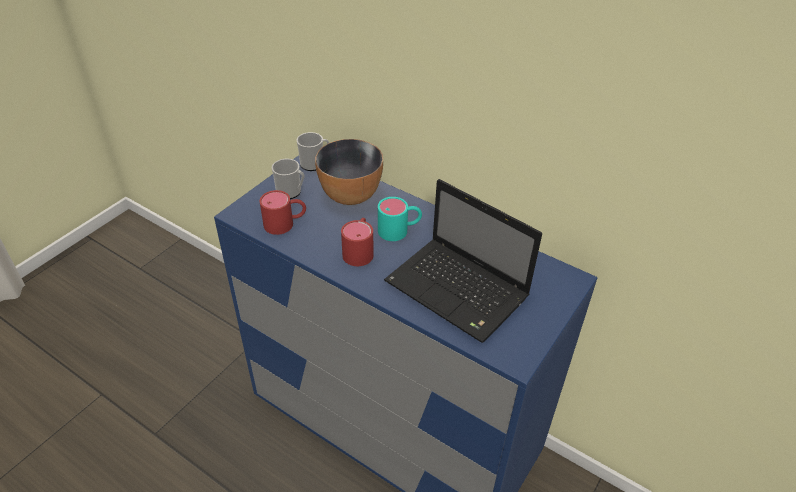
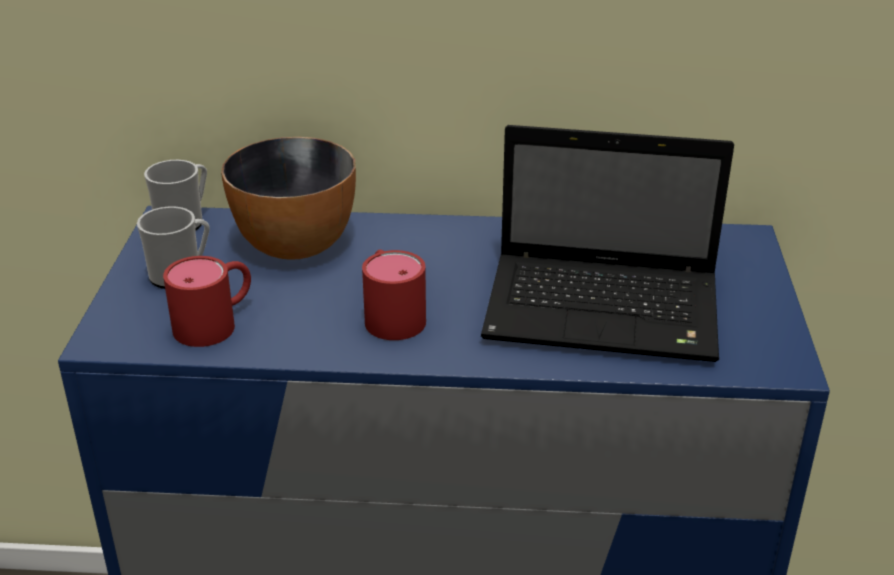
camera: 30 degrees left, 10 degrees down
turquoise mug [378,197,422,241] -> none

